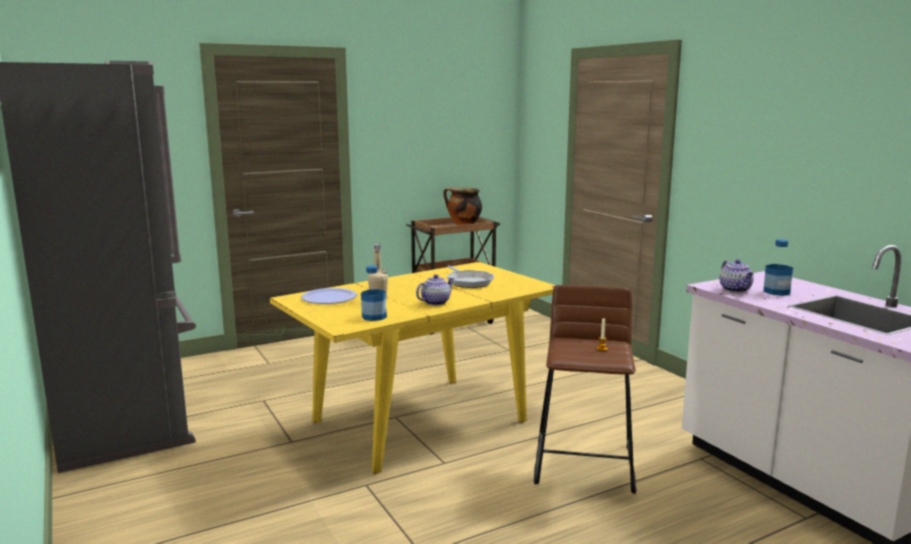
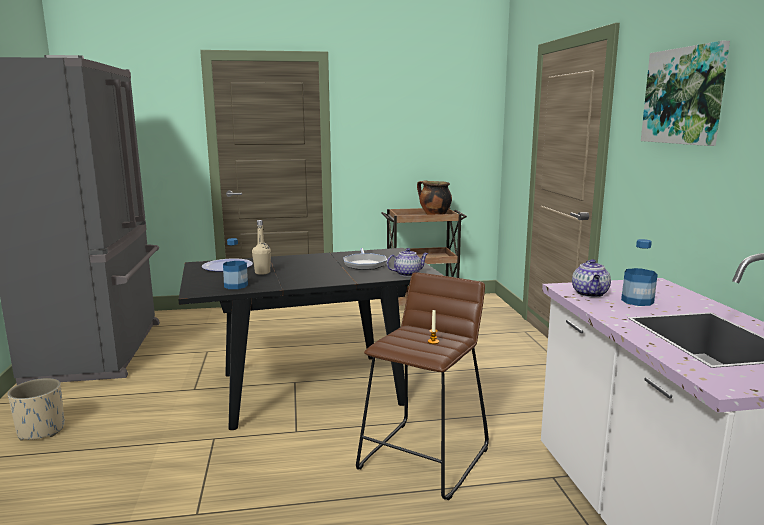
camera: 20 degrees right, 0 degrees up
yellow dining table [270,262,555,474] -> black dining table [178,248,444,430]
teapot [416,275,455,306] -> teapot moved to [387,248,428,277]
none -> beige planter [8,378,65,441]
none -> picture [641,41,730,146]

